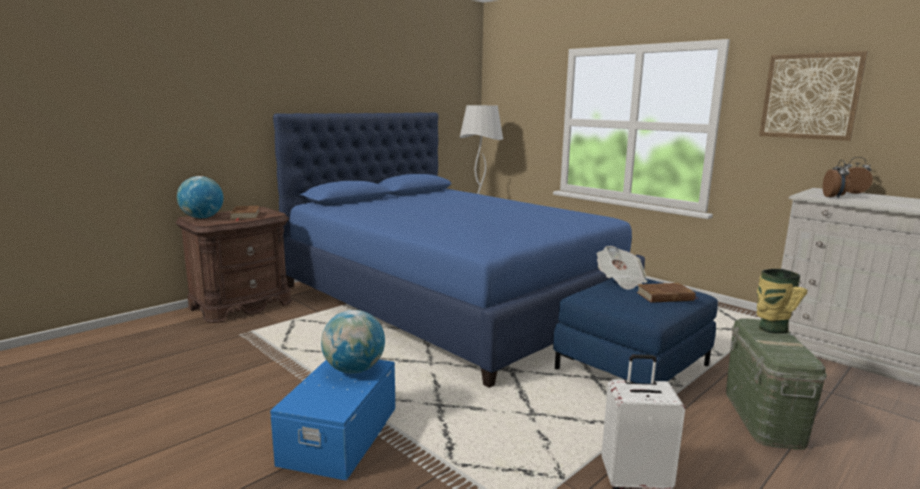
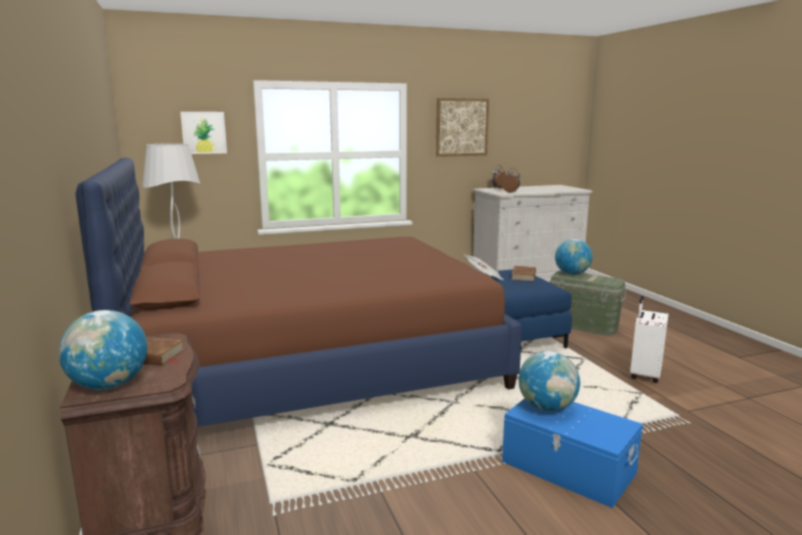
camera: 65 degrees left, 0 degrees up
blue bed [273,112,645,388] -> brown bed [75,158,522,427]
vase [757,269,807,333] -> globe [555,239,593,275]
none -> picture [180,112,227,154]

